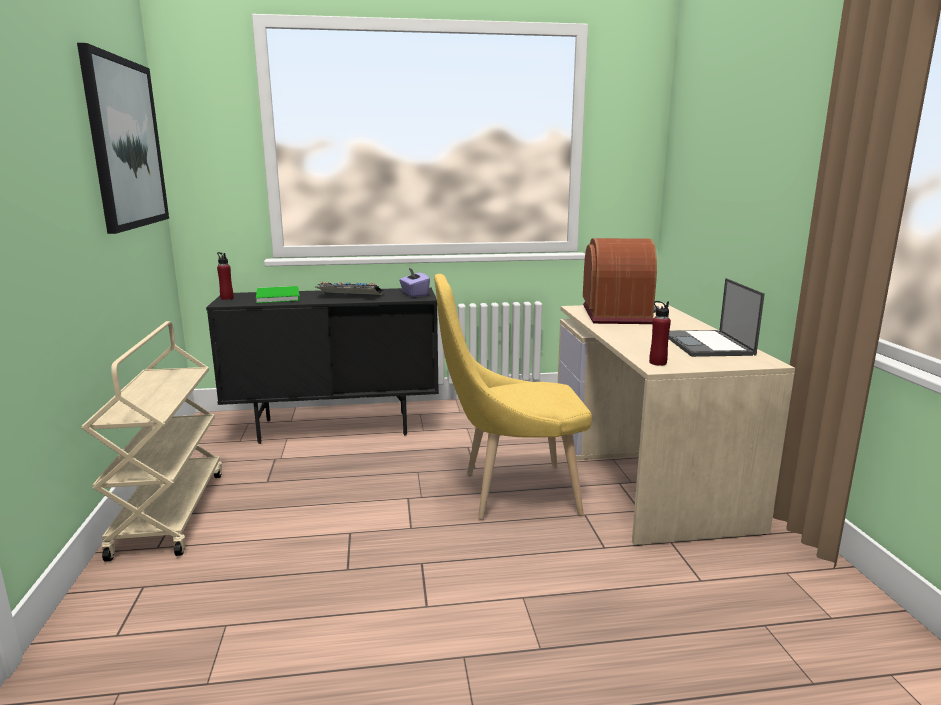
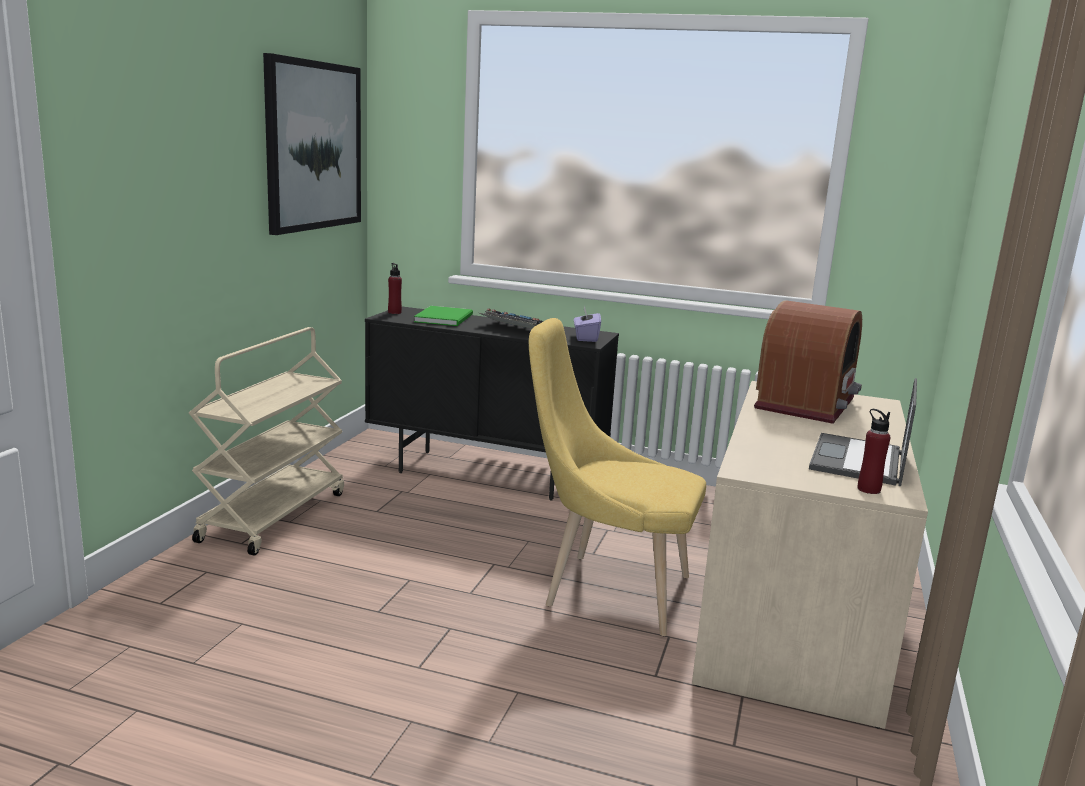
camera: 25 degrees right, 0 degrees up
red bottle [649,301,671,366] -> red bottle moved to [857,409,890,494]

